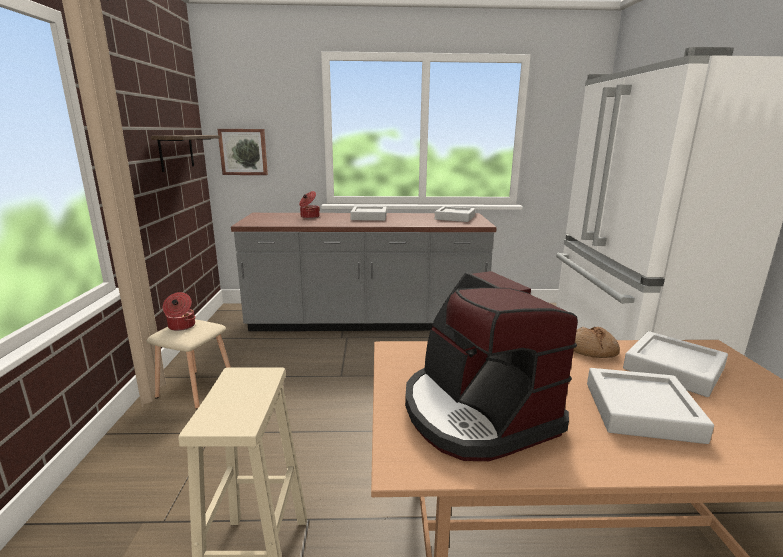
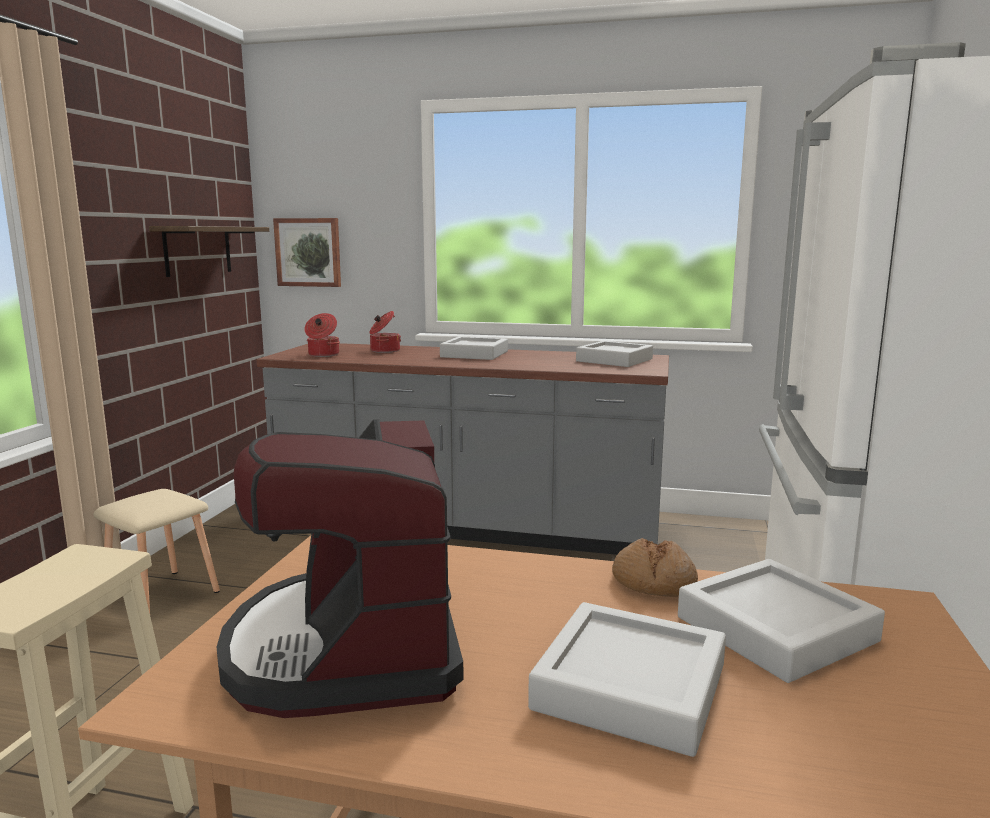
camera: 15 degrees right, 5 degrees down
cooking pot [163,292,196,331] -> cooking pot moved to [304,313,340,357]

